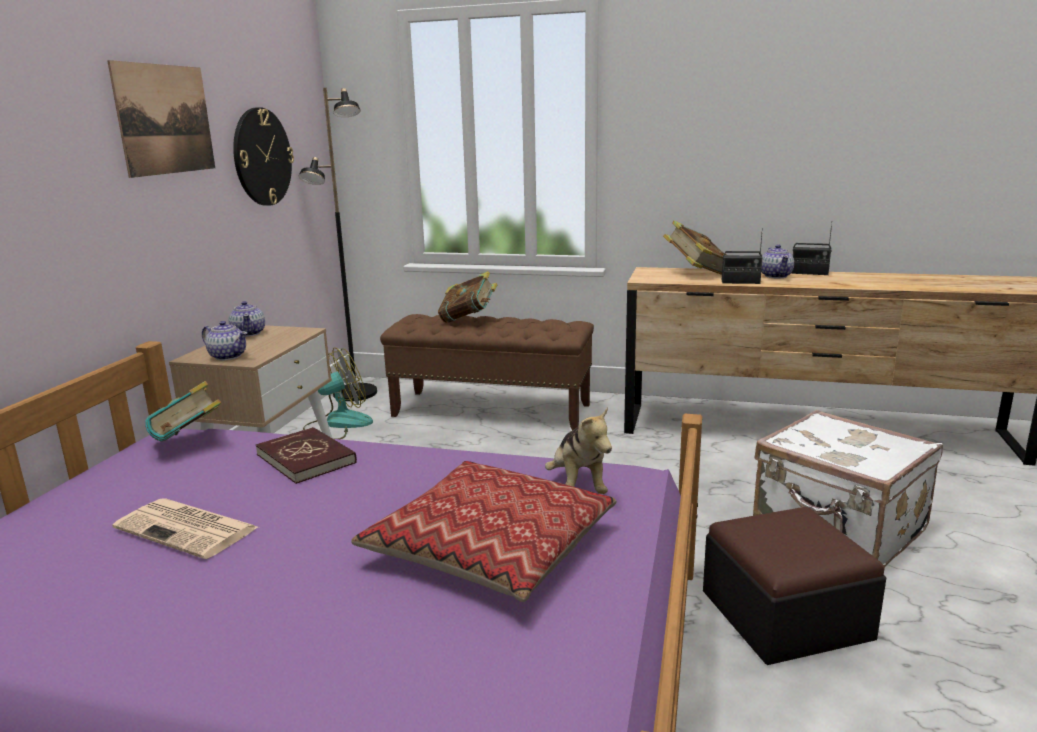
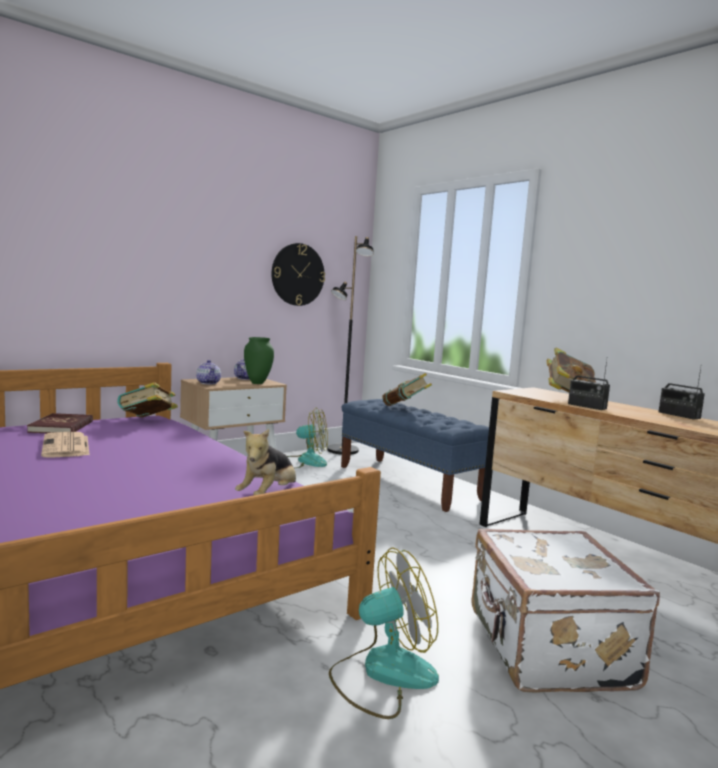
camera: 35 degrees right, 10 degrees down
picture [107,60,215,178] -> none
red book [256,427,357,484] -> red book moved to [27,413,93,433]
pillow [351,461,616,602] -> none
brown bench [380,314,594,430] -> blue bench [341,399,489,512]
ottoman [703,507,886,665] -> fan [329,547,439,719]
teapot [761,244,794,279] -> none
none -> green vase [244,337,274,384]

